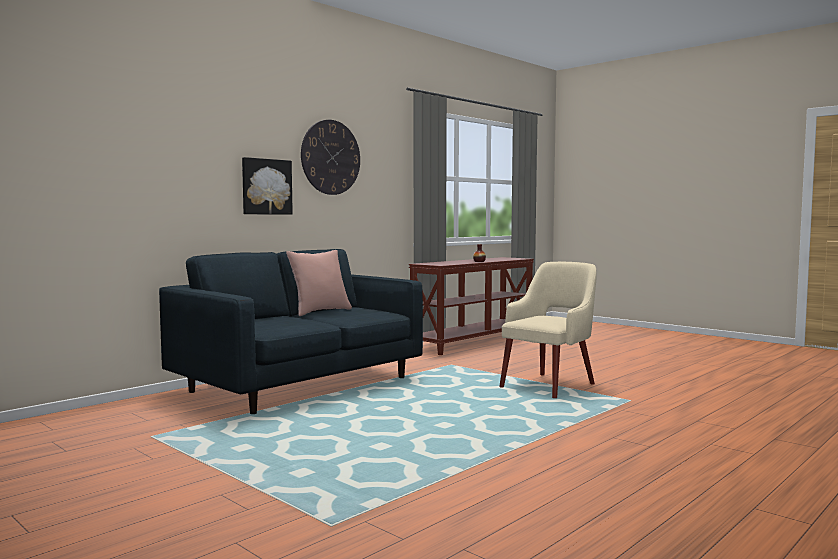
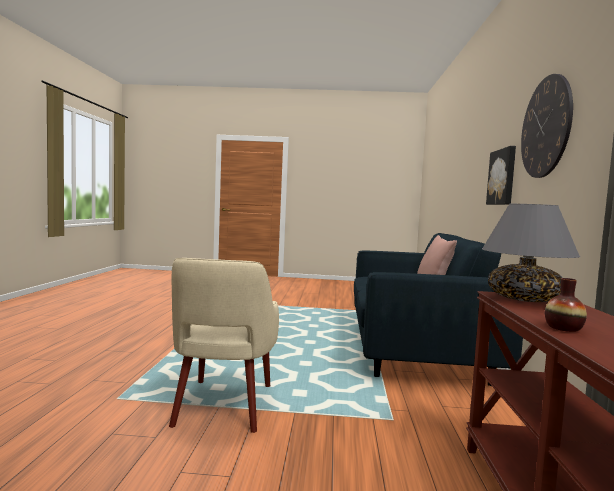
camera: 140 degrees right, 0 degrees up
none -> grey table lamp [482,204,580,302]

